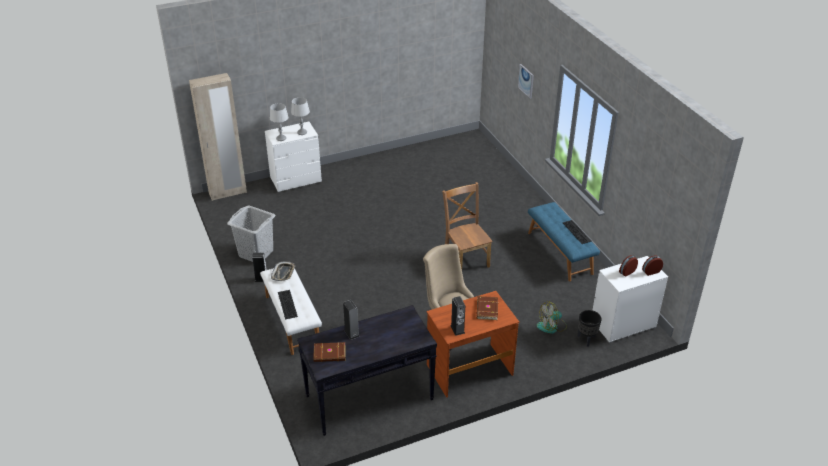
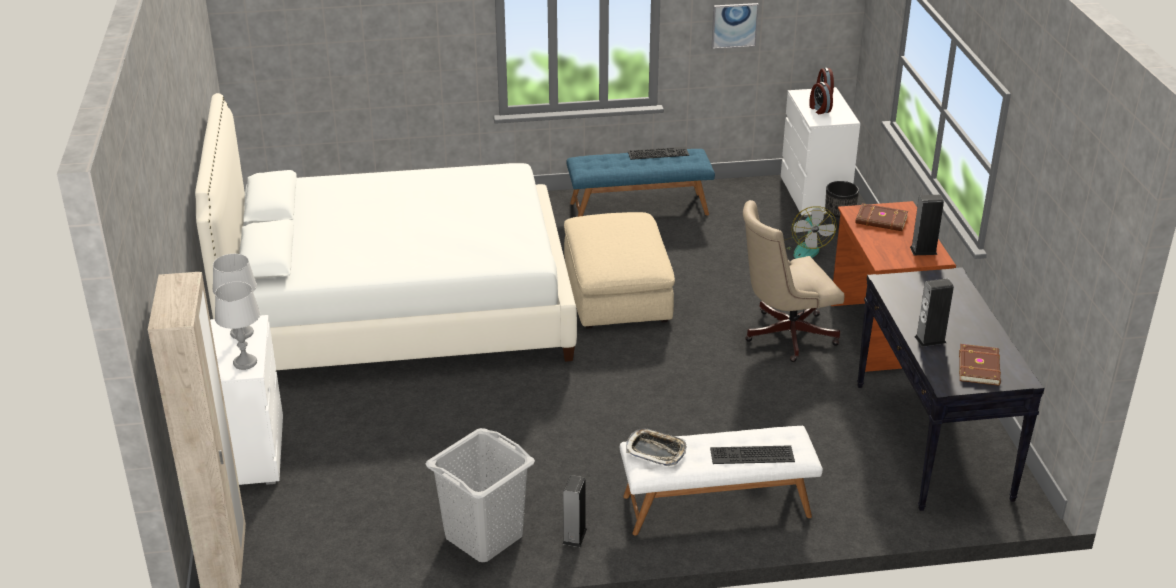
camera: 75 degrees left, 5 degrees down
brown chair [442,182,493,269] -> beige ottoman [564,212,675,329]
picture [518,64,534,99] -> picture moved to [711,3,759,49]
none -> white bed [195,93,577,370]

